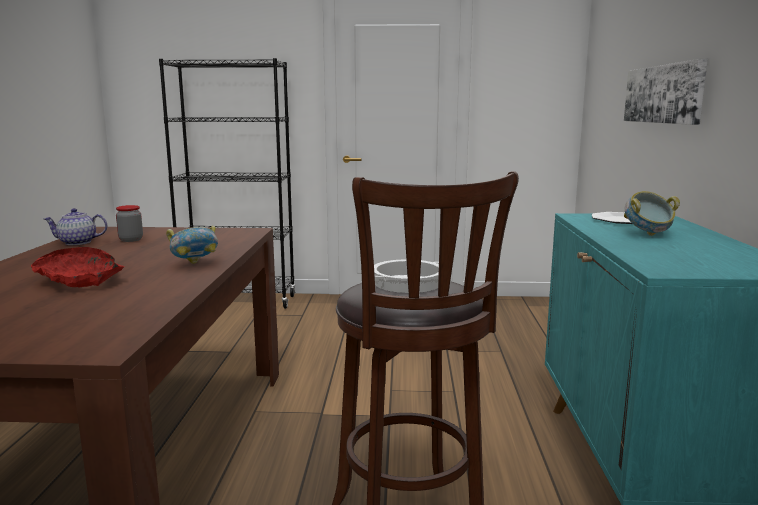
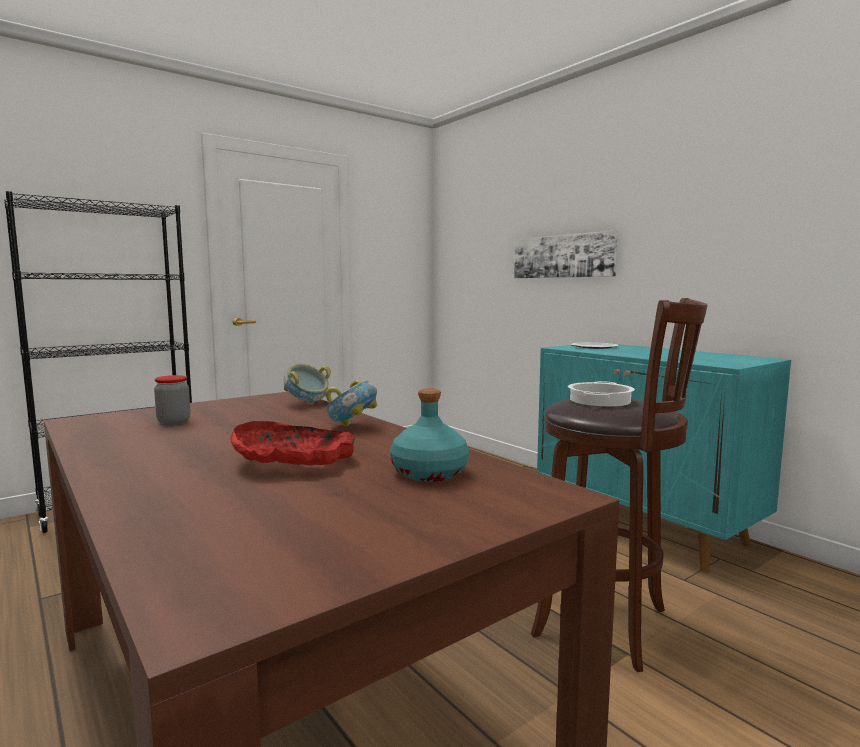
camera: 40 degrees left, 5 degrees down
teapot [44,208,107,245] -> none
bowl [624,191,680,236] -> bowl moved to [283,363,331,405]
none -> turquoise bottle [390,388,469,482]

